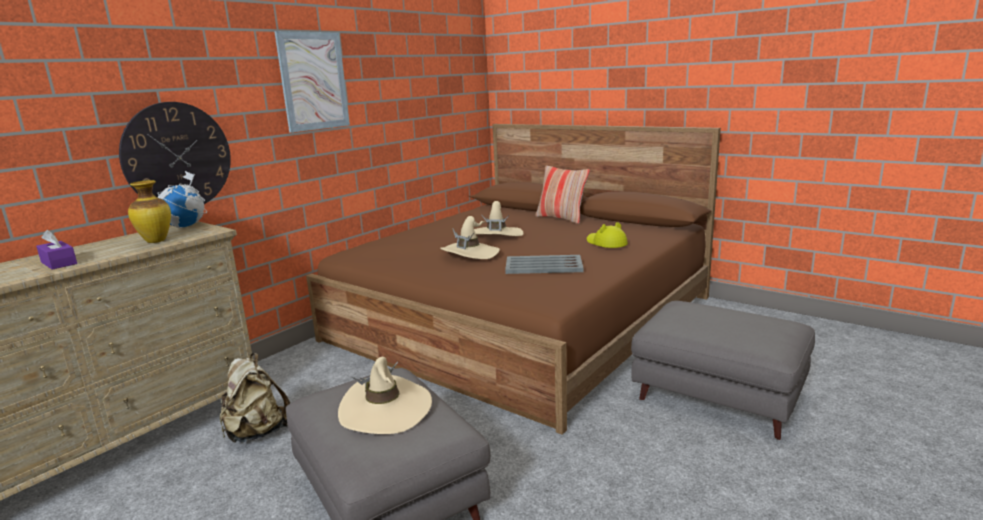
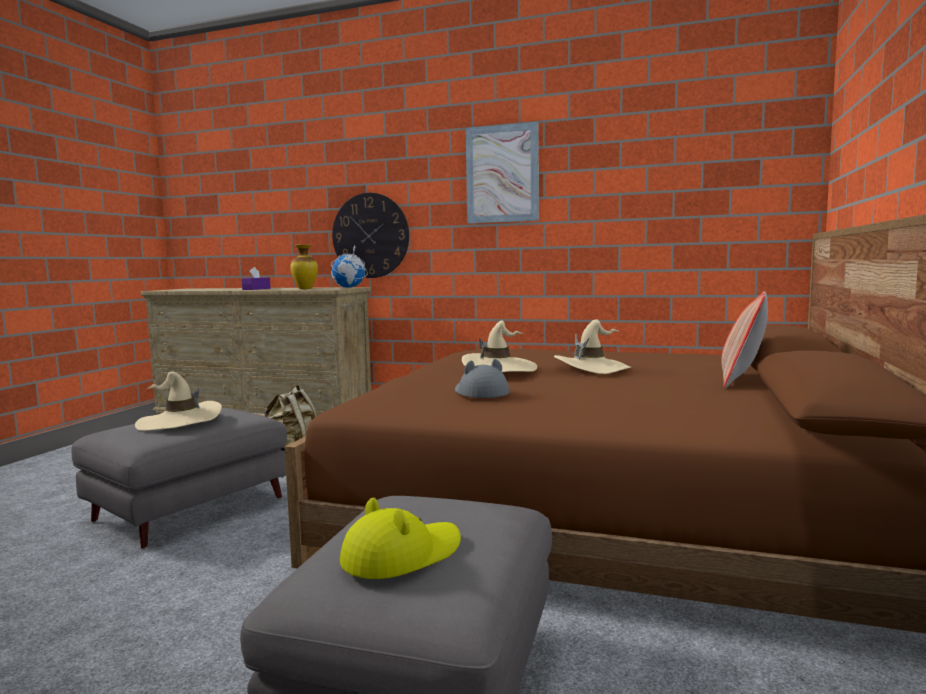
camera: 70 degrees right, 10 degrees down
grey tray [505,255,584,274] -> grey hat [455,359,510,398]
yellow hat [587,222,628,248] -> yellow hat moved to [340,497,461,579]

